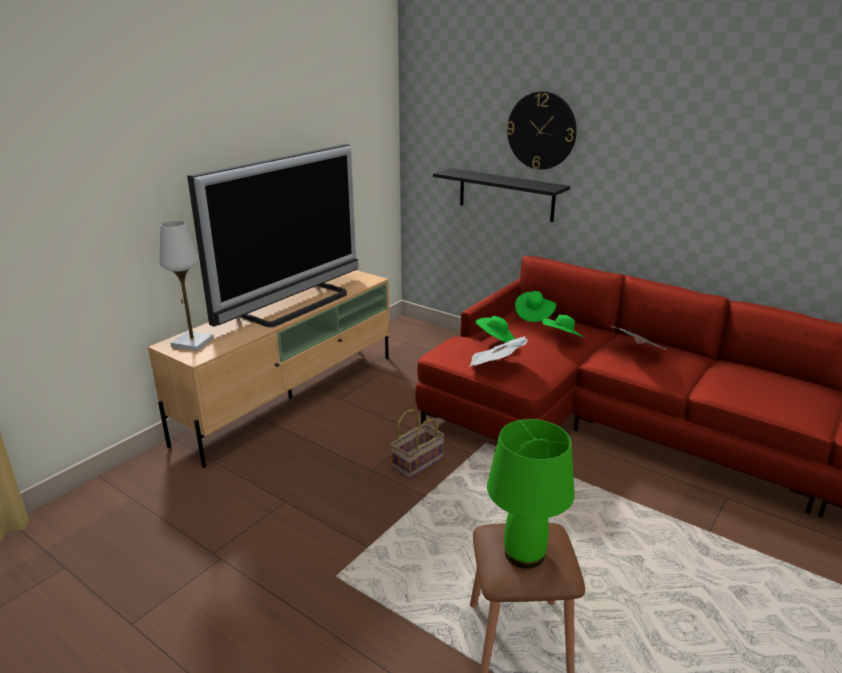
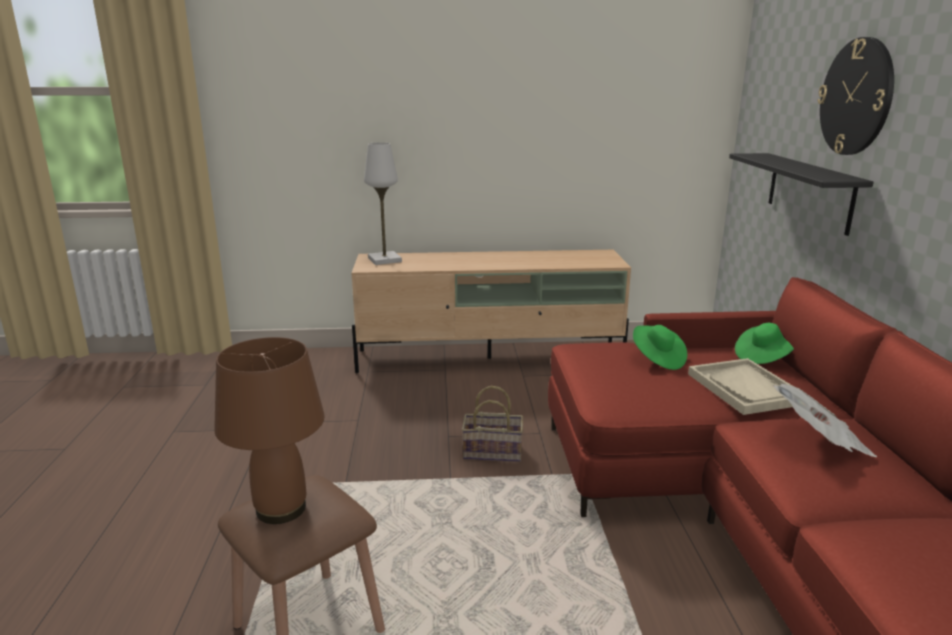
camera: 50 degrees right, 5 degrees down
television [187,144,358,327] -> none
newspaper [469,336,528,367] -> none
green table lamp [487,419,575,569] -> brown table lamp [214,337,325,524]
green hat [542,315,585,338] -> beige tray [688,358,793,415]

